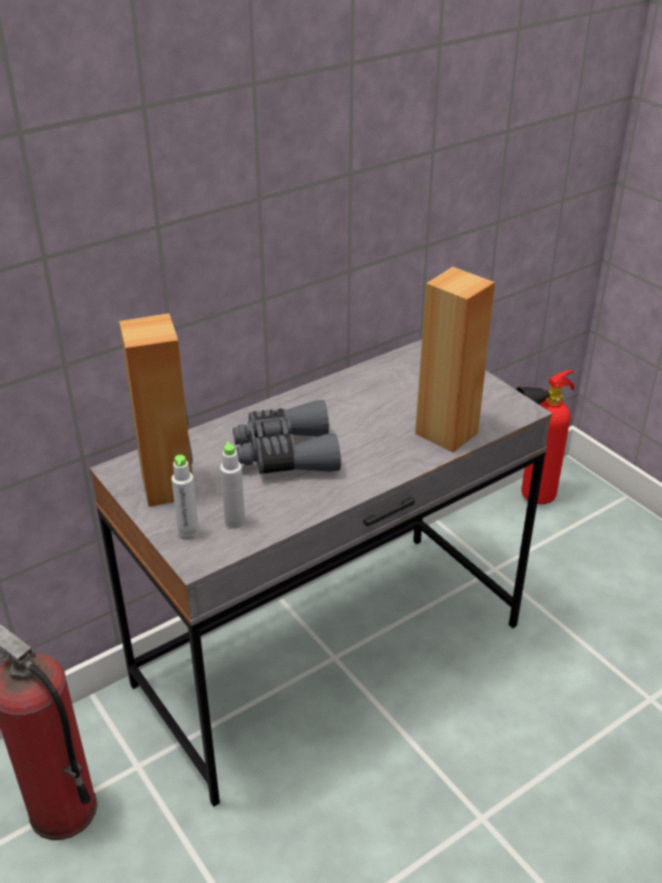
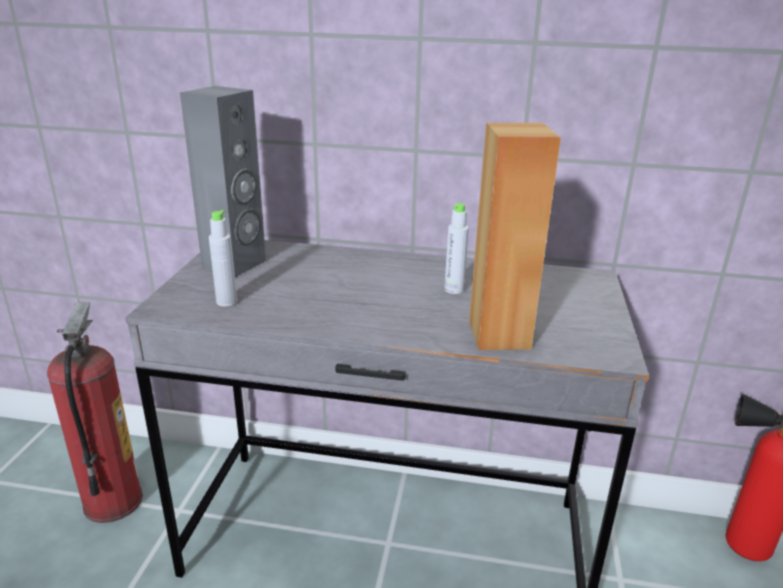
camera: 45 degrees right, 10 degrees down
brown speaker [119,313,193,507] -> grey speaker [180,86,266,277]
grey bottle [171,455,199,540] -> grey bottle moved to [444,203,469,294]
grey binoculars [233,400,341,474] -> none

